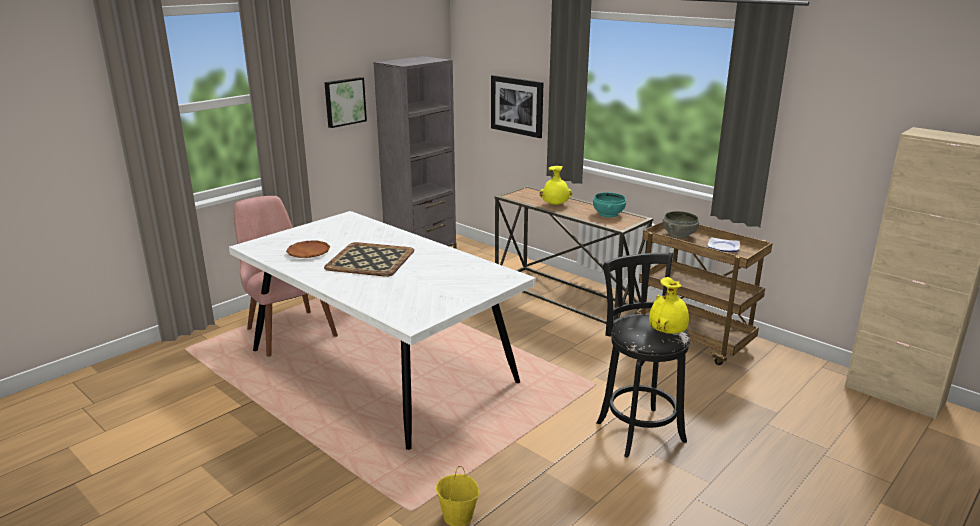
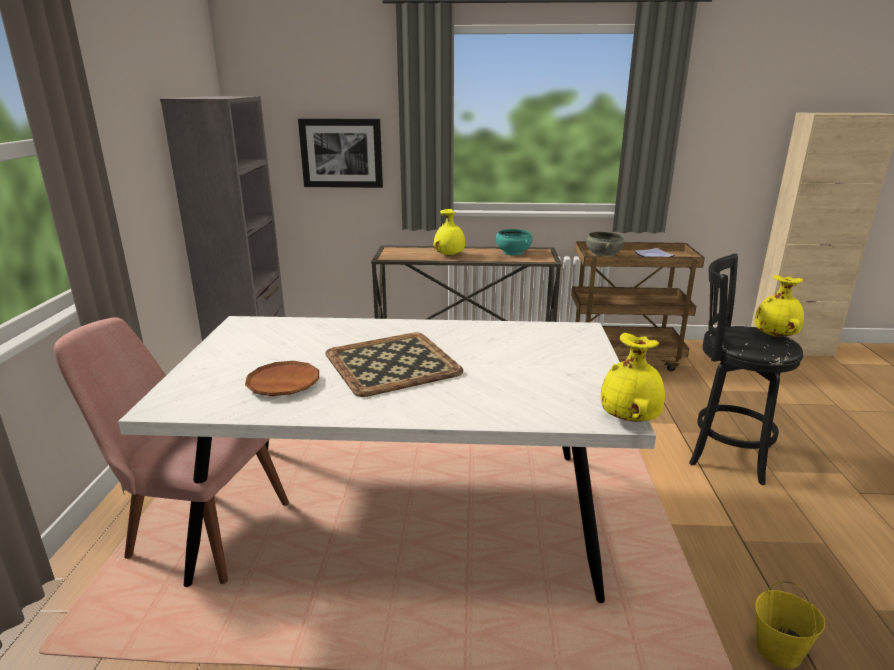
camera: 40 degrees left, 0 degrees up
picture [324,77,367,128] -> none
none -> yellow vase [601,333,665,422]

